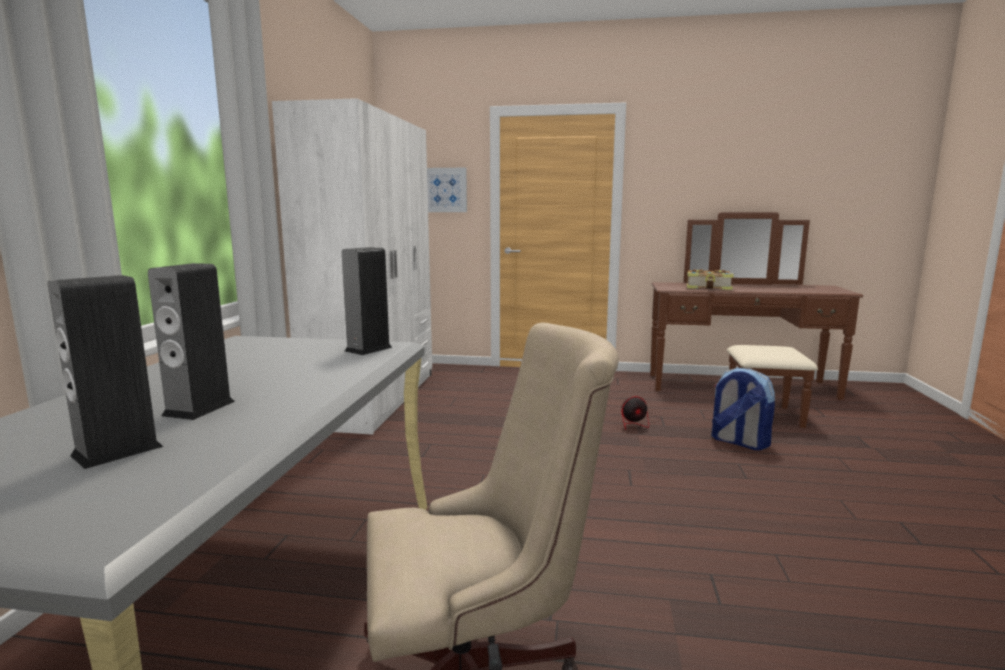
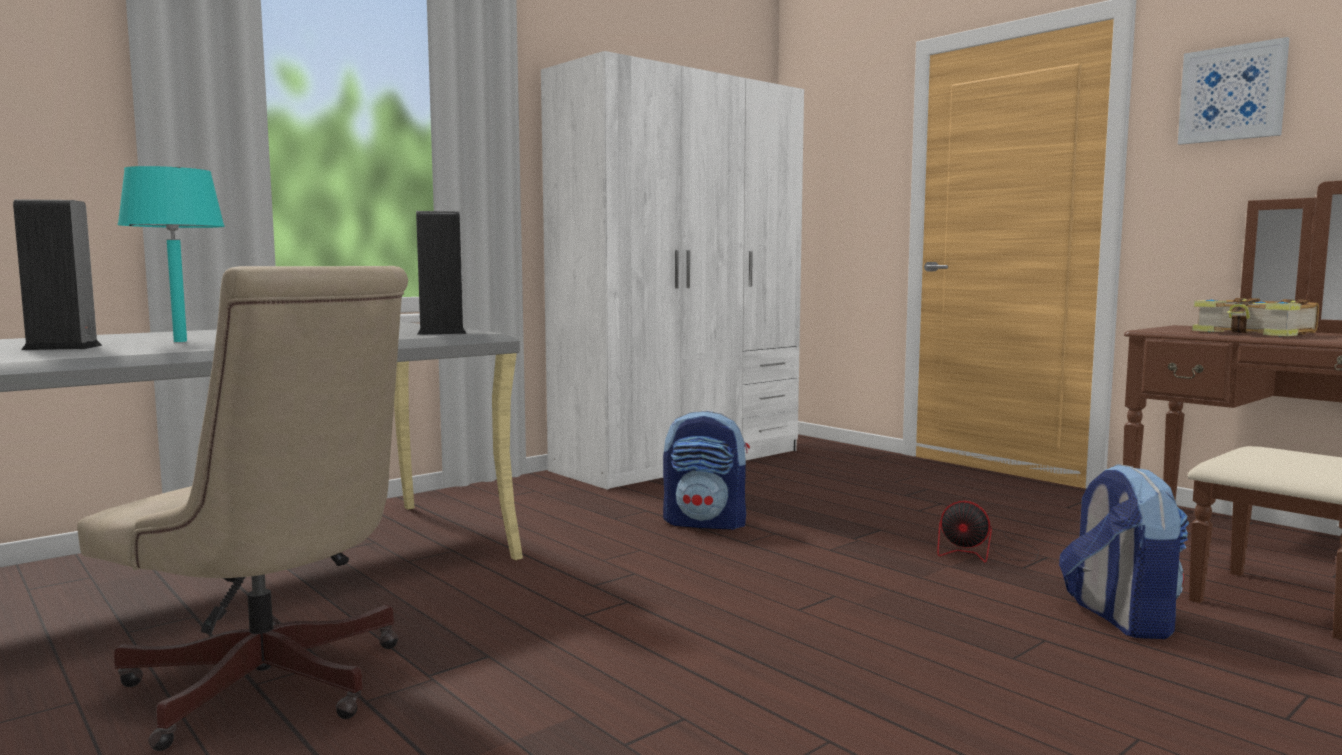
camera: 40 degrees right, 5 degrees down
speaker [148,263,235,420] -> turquoise table lamp [117,166,225,342]
picture [427,168,467,212] -> picture moved to [1178,37,1289,145]
none -> backpack [663,410,750,530]

